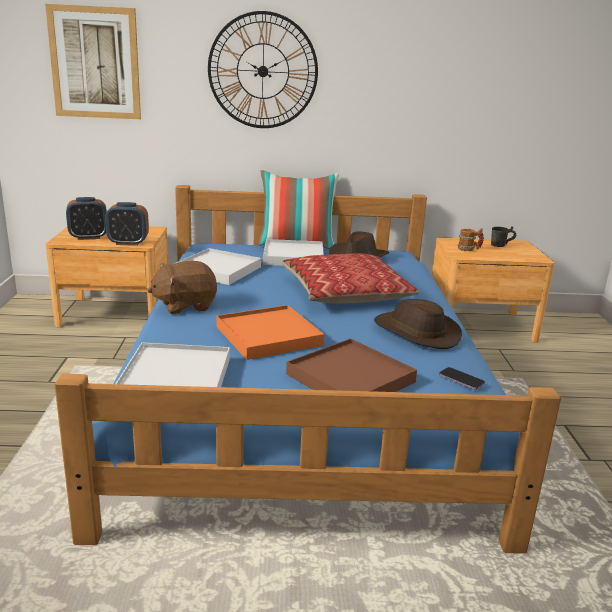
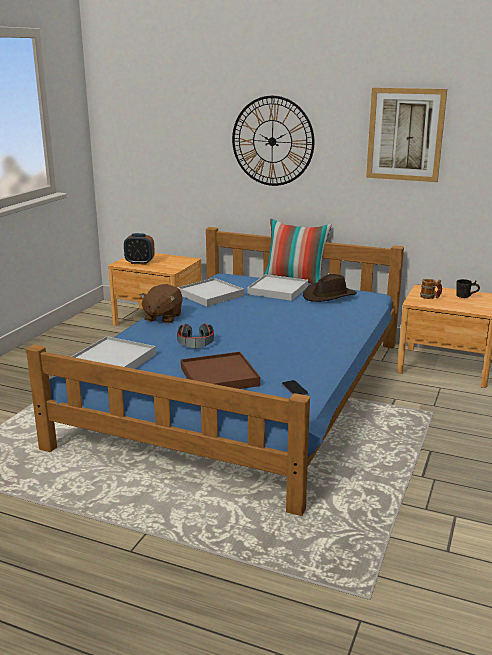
camera: 25 degrees right, 0 degrees up
picture [45,4,141,119] -> picture moved to [366,88,447,182]
alarm clock [105,202,149,246] -> none
brown plush toy [147,261,217,314] -> brown plush toy turned 75 degrees counterclockwise [140,284,183,324]
orange tray [216,305,324,360] -> headphones [177,323,214,349]
pillow [282,253,419,303] -> none
brown hat [374,299,462,349] -> none

